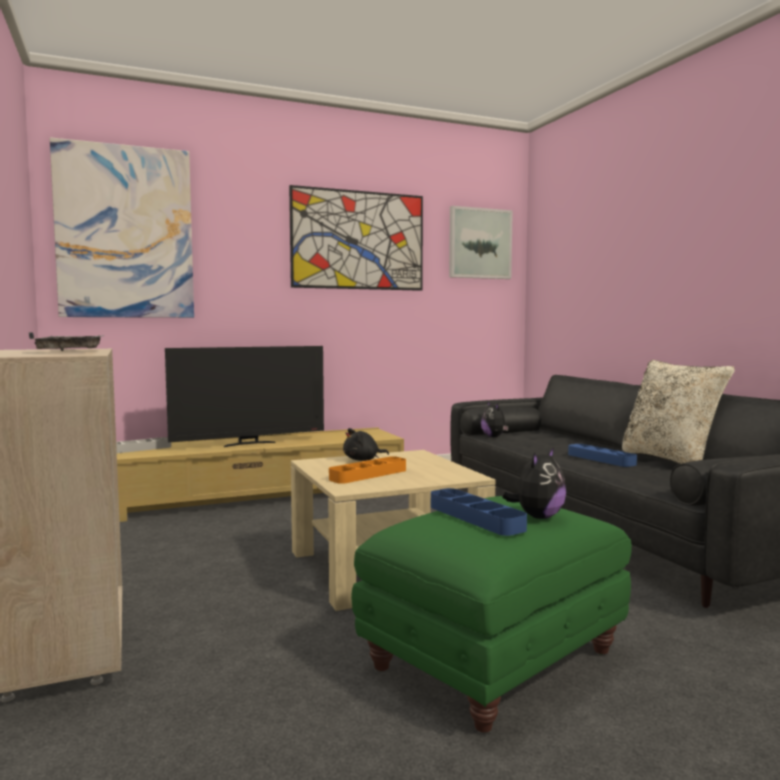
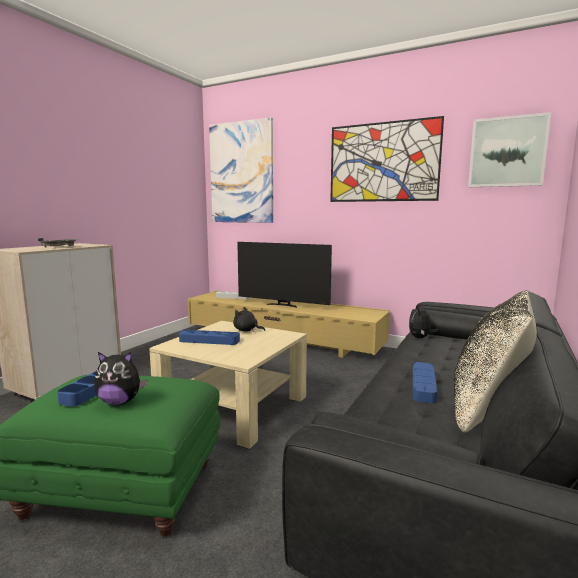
camera: 50 degrees right, 5 degrees up
orange tray [329,456,406,484] -> blue tray [179,330,240,345]

